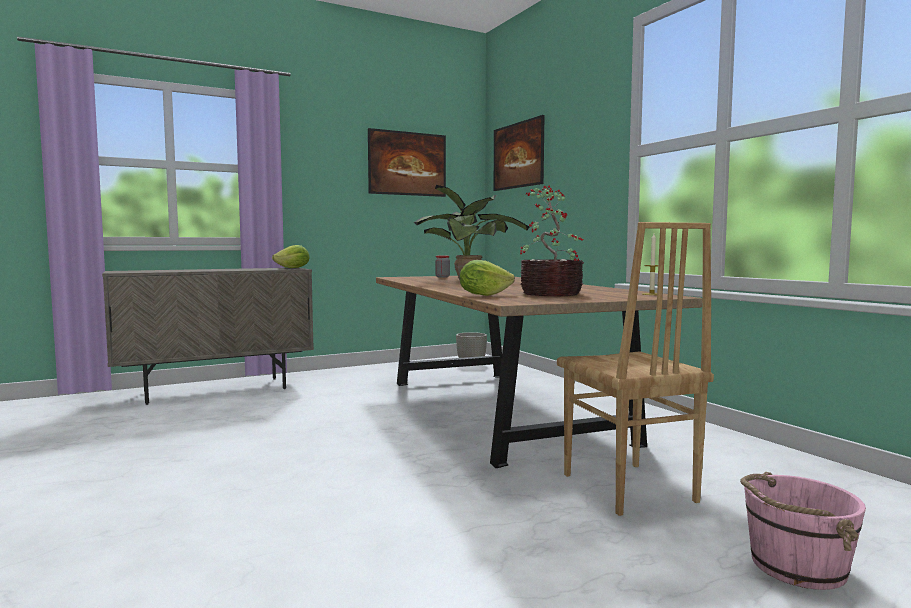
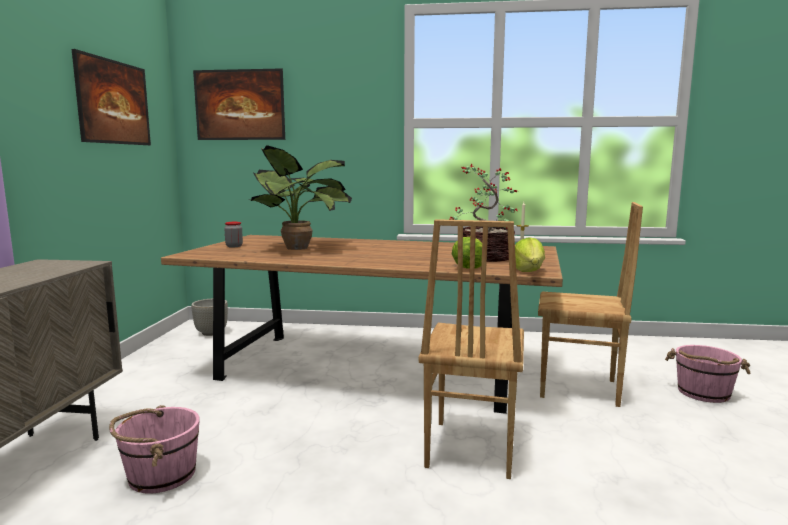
camera: 55 degrees left, 5 degrees up
lettuce [272,245,309,268] -> lettuce moved to [515,237,545,272]
none -> pink bucket [109,405,200,494]
none -> brown chair [418,219,524,479]

